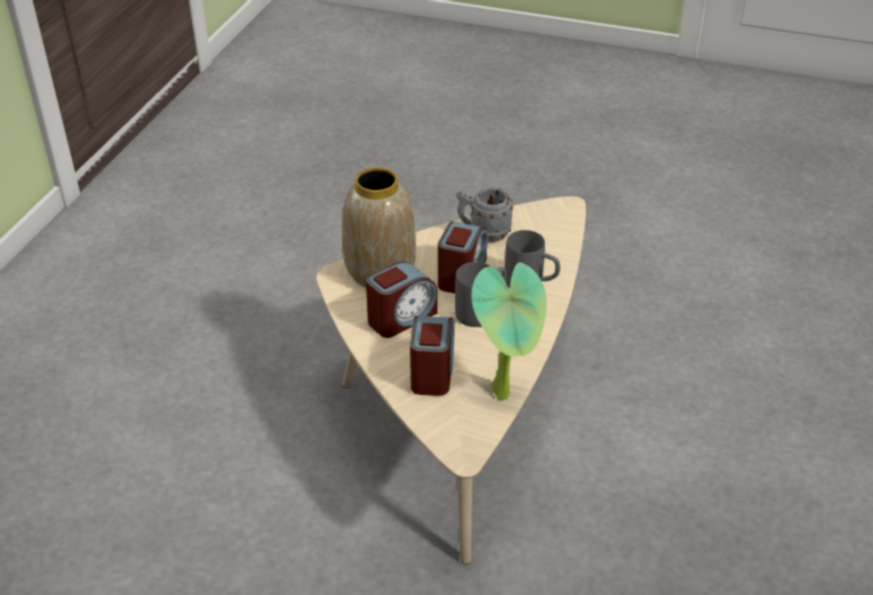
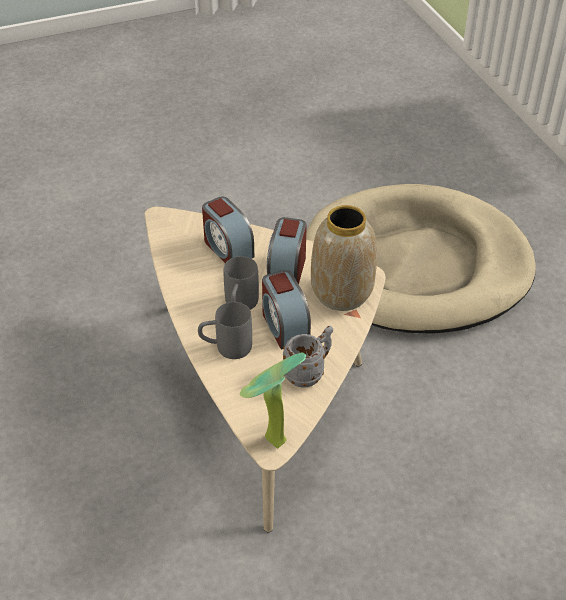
camera: 140 degrees right, 5 degrees up
potted plant [471,263,547,400] -> potted plant moved to [240,353,306,449]
none -> beige dog bed [306,184,536,334]

